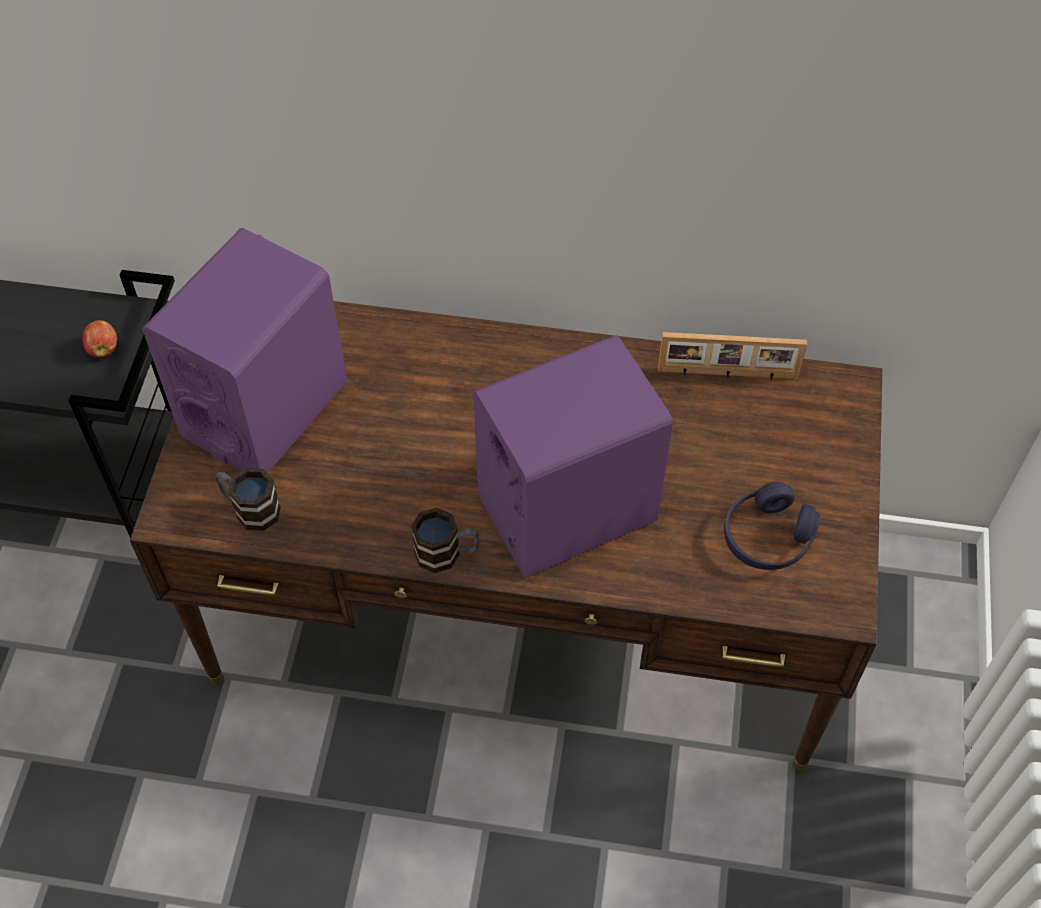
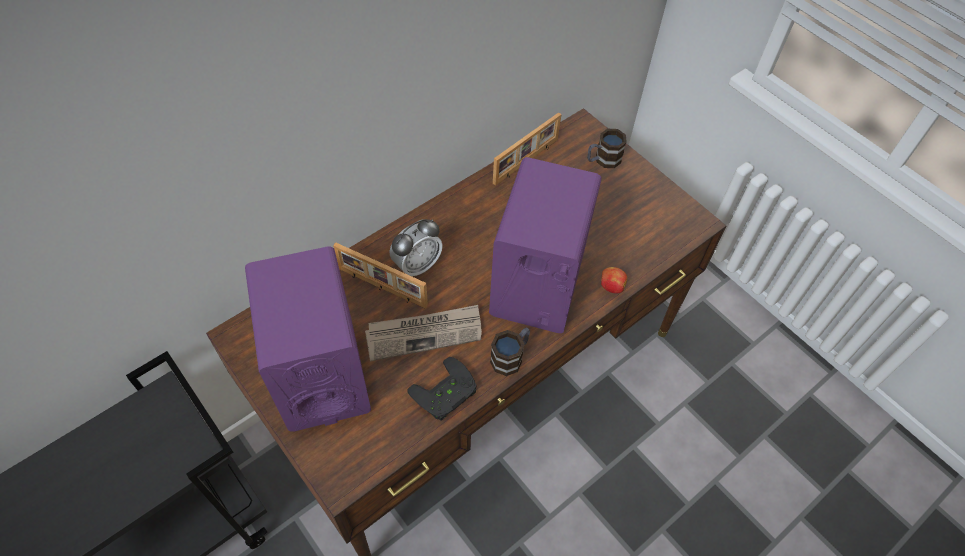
camera: 50 degrees left, 0 degrees up
apple [82,320,117,358] -> apple moved to [601,267,627,294]
mug [216,468,281,531] -> mug moved to [587,129,627,168]
purple headphones [724,481,821,570] -> none
none -> picture frame [333,243,428,309]
none -> newspaper [365,305,482,361]
none -> alarm clock [390,219,443,276]
none -> black game controller [407,357,477,421]

